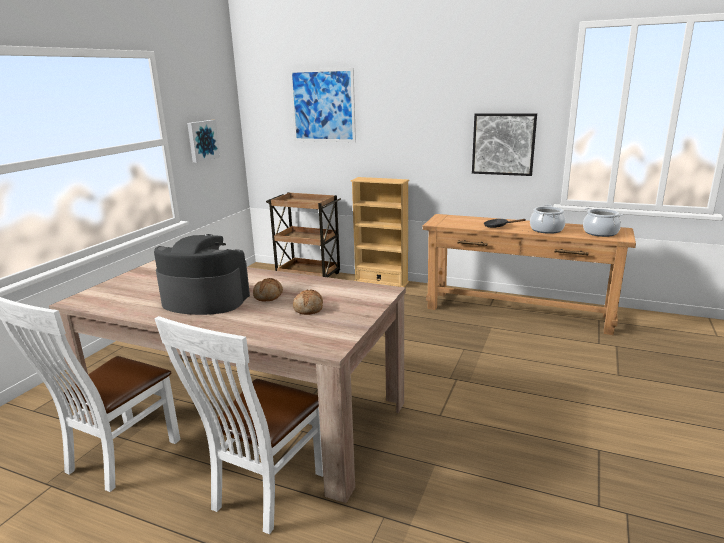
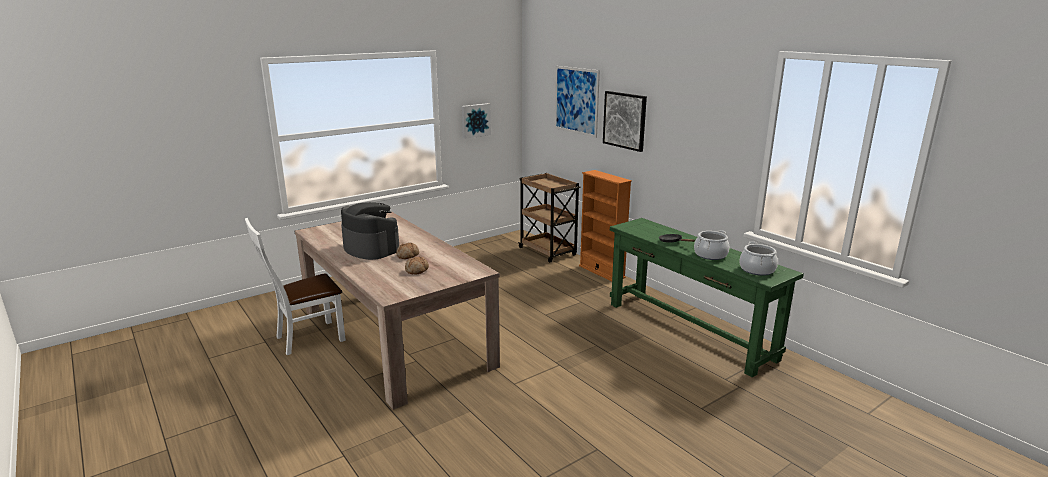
camera: 30 degrees right, 0 degrees up
white chair [154,316,323,534] -> none
beige bookcase [351,177,409,287] -> orange bookcase [579,170,632,281]
brown console table [422,214,636,335] -> green console table [610,218,804,377]
picture [472,113,537,176] -> picture moved to [603,91,647,152]

